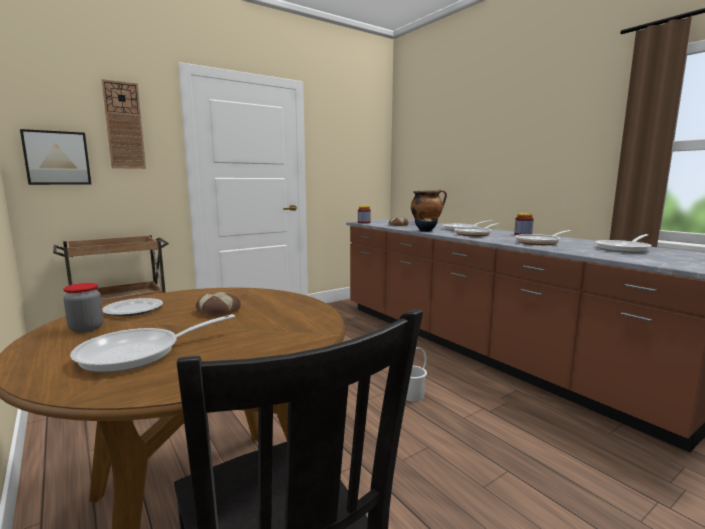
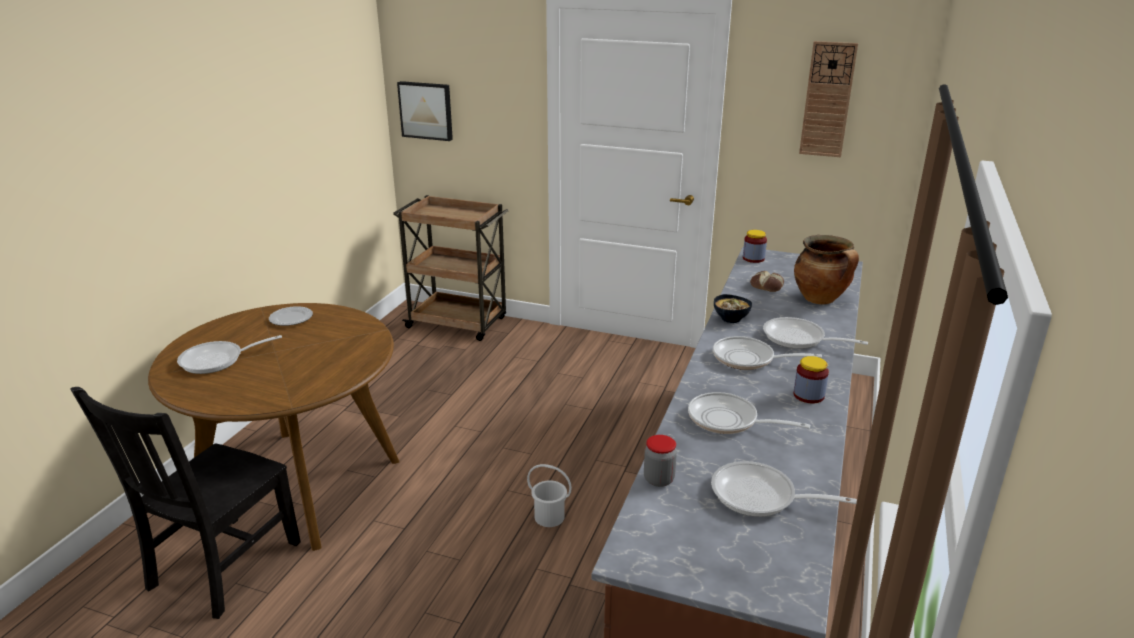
camera: 55 degrees right, 15 degrees up
jar [63,283,103,333] -> jar moved to [644,435,677,487]
frying pan [70,314,235,373] -> frying pan turned 45 degrees counterclockwise [177,335,282,374]
wall clock [102,79,146,169] -> wall clock moved to [799,41,858,157]
bread [196,292,241,317] -> none

